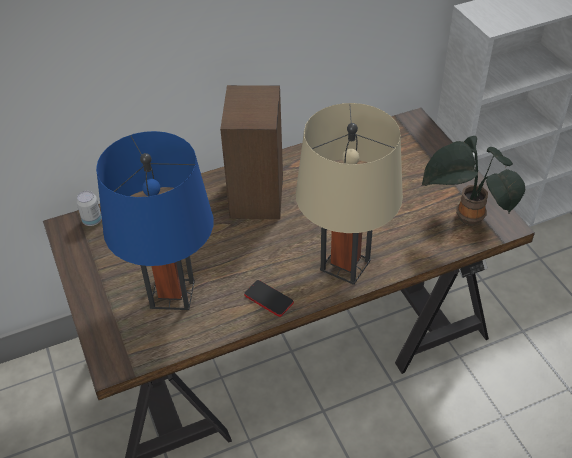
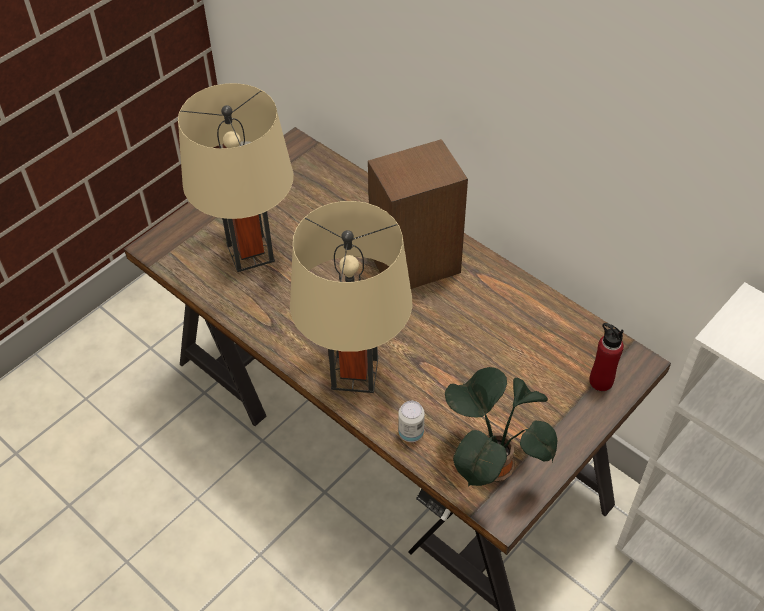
camera: 65 degrees right, 5 degrees up
can [76,191,102,226] -> can moved to [398,401,425,442]
blue table lamp [96,131,214,310] -> beige table lamp [178,83,293,272]
phone [244,280,294,317] -> none
none -> red bottle [589,323,624,391]

